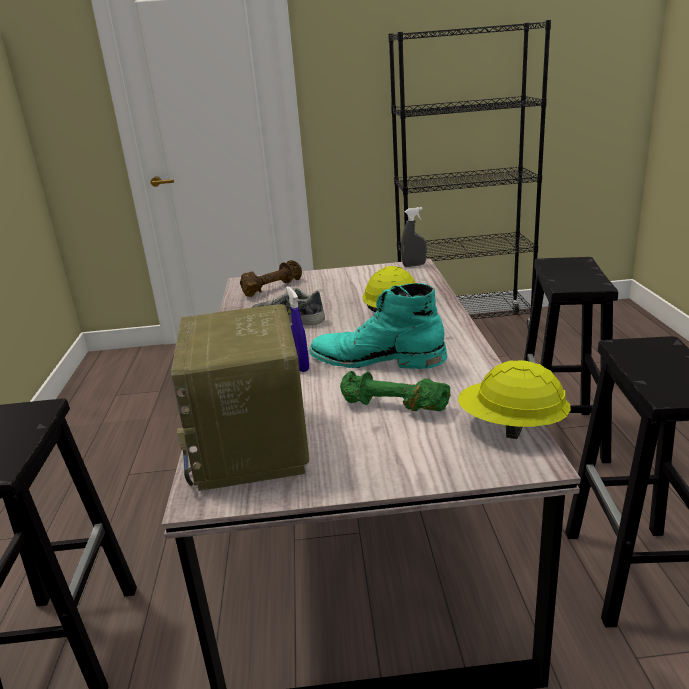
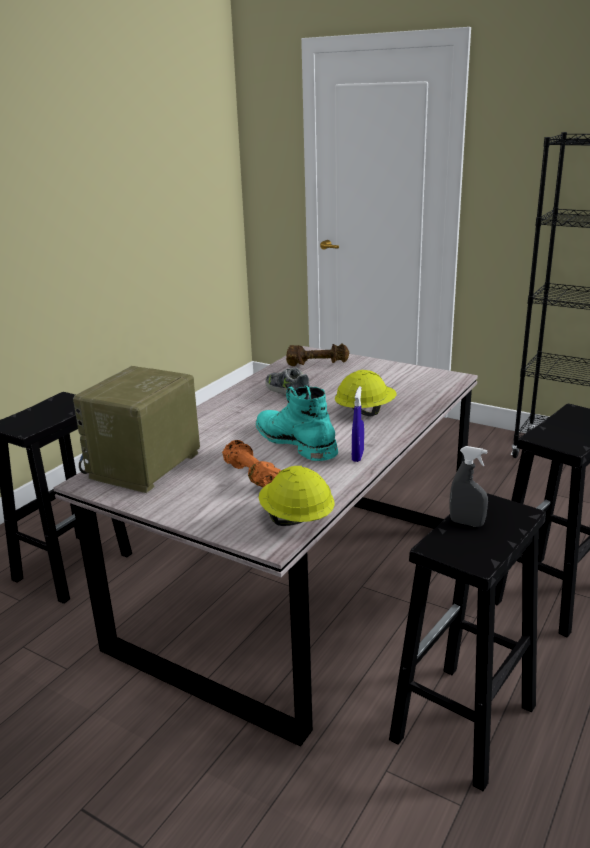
camera: 35 degrees right, 0 degrees up
blue spray bottle [286,286,309,372] -> blue spray bottle moved to [352,386,364,462]
green dumbbell [340,371,451,411] -> orange dumbbell [222,440,281,488]
grey spray bottle [401,207,427,267] -> grey spray bottle moved to [449,446,488,527]

